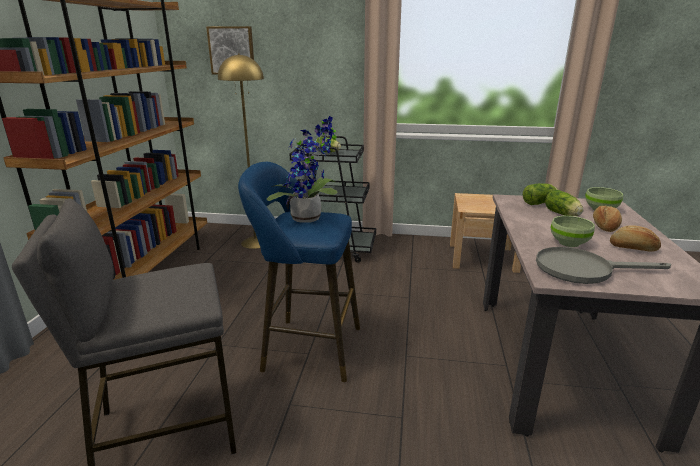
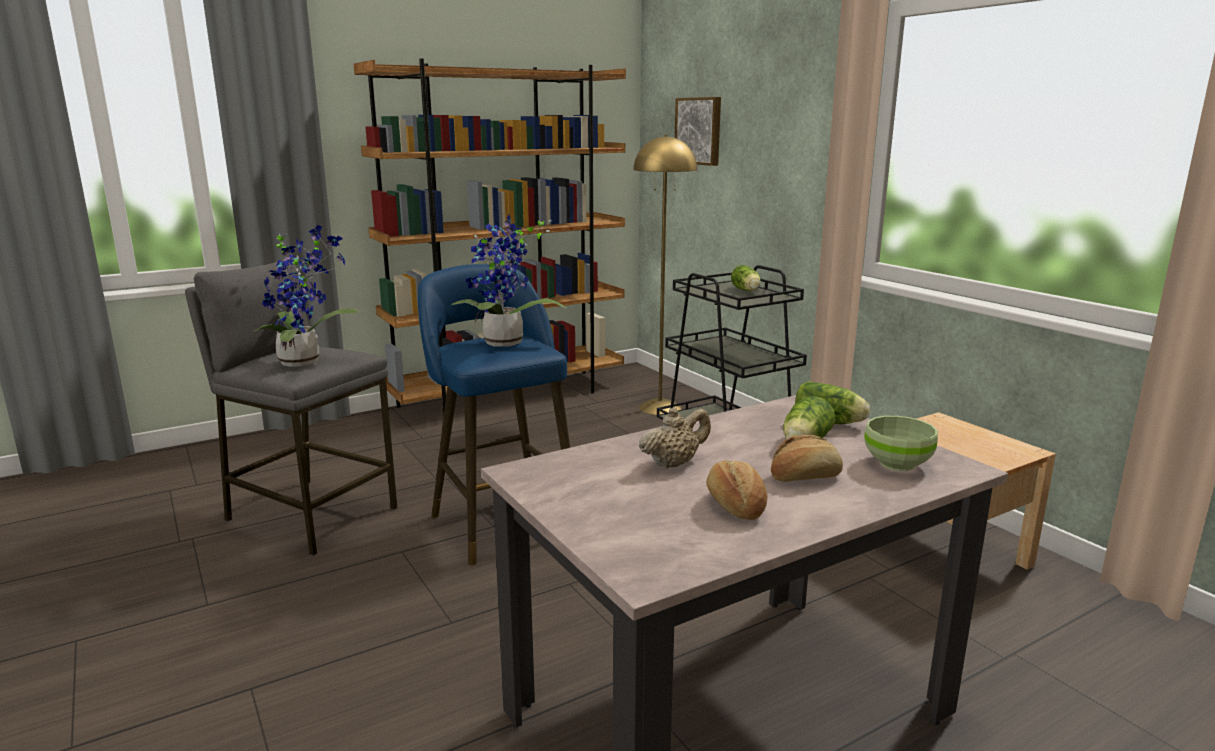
camera: 50 degrees right, 5 degrees down
grey frying pan [536,247,671,284] -> none
green bowl [551,216,595,247] -> beige teapot [639,407,711,469]
none -> potted plant [253,225,359,367]

